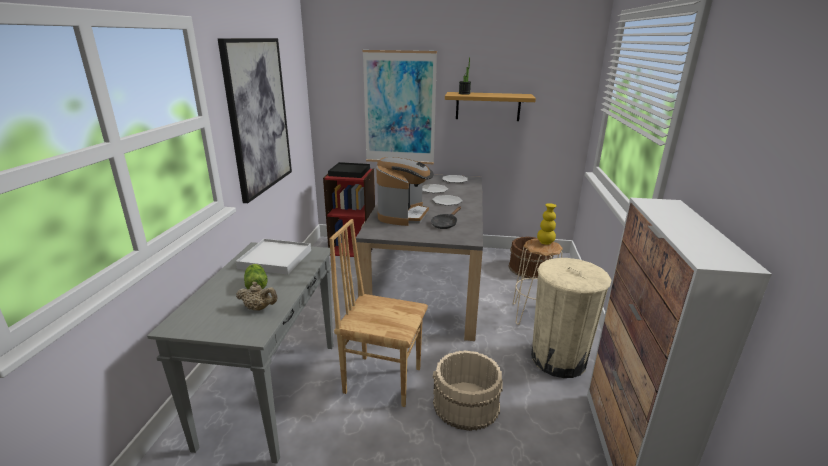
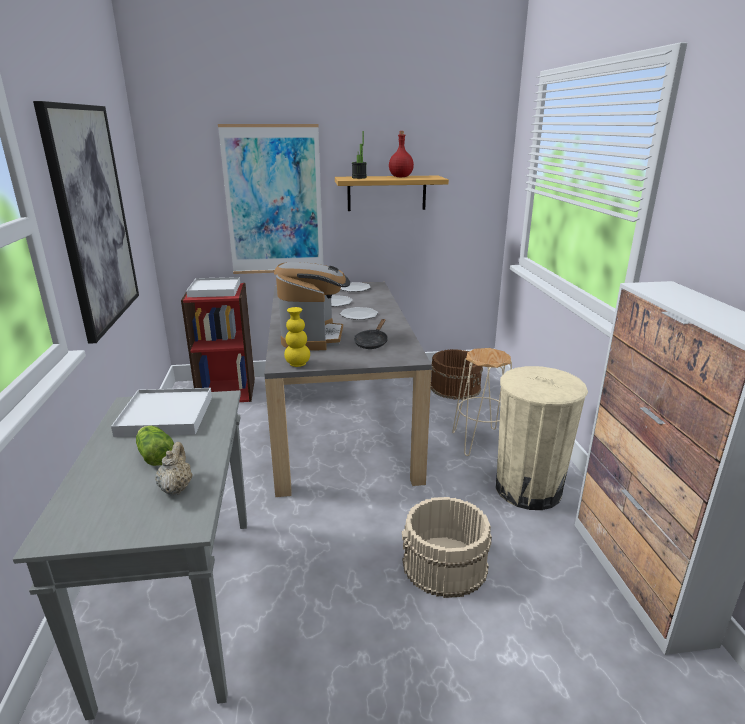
camera: 15 degrees left, 0 degrees up
beige teapot [236,282,278,311] -> beige teapot turned 90 degrees counterclockwise [155,442,193,496]
black tray [328,162,370,178] -> white tray [186,277,240,297]
brown chair [329,219,428,407] -> none
yellow vase [537,203,556,245] -> yellow vase moved to [284,307,310,367]
none -> red bottle [389,131,414,177]

